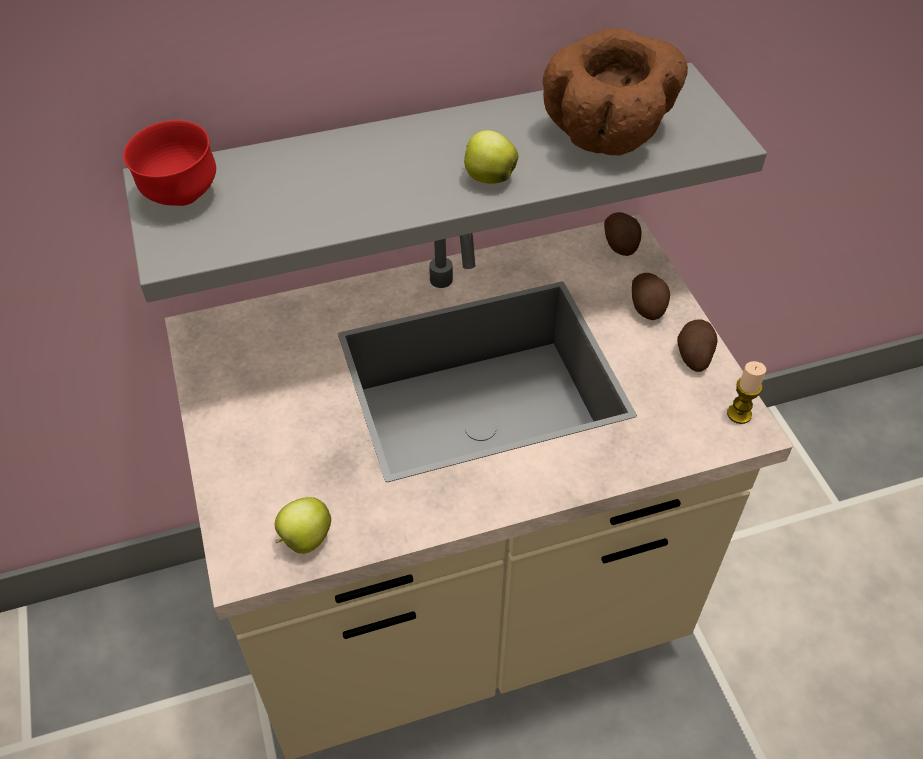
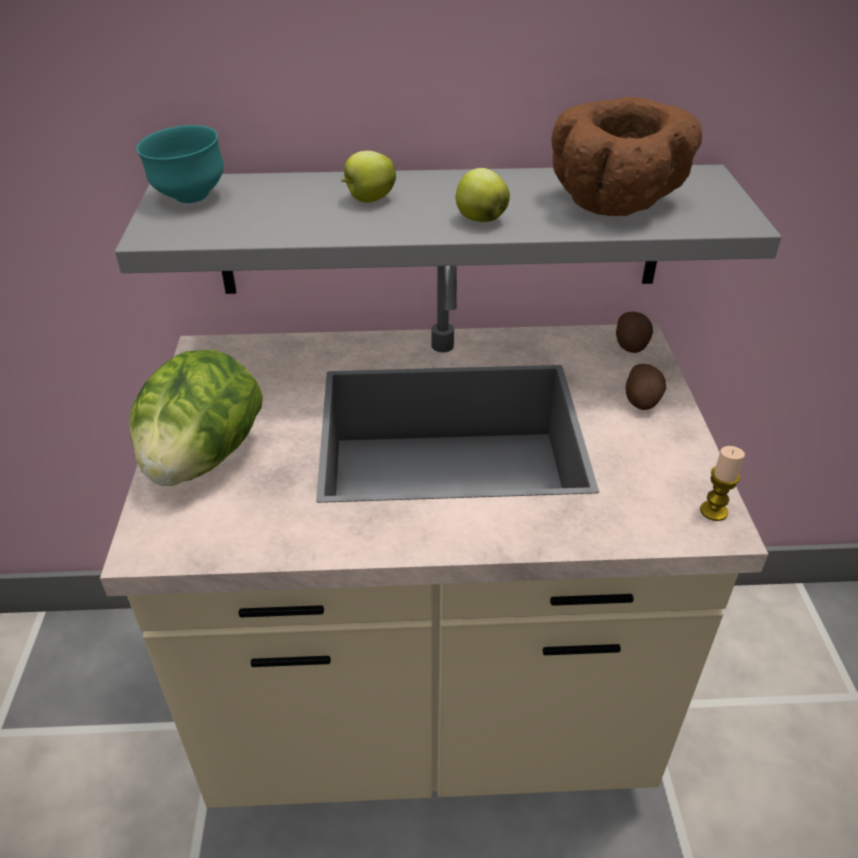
camera: 15 degrees right, 10 degrees down
red bowl [123,120,216,206] -> turquoise bowl [136,125,224,203]
apple [275,497,331,554] -> apple moved to [341,151,396,203]
potato [677,319,718,372] -> none
none -> lettuce [130,350,263,486]

